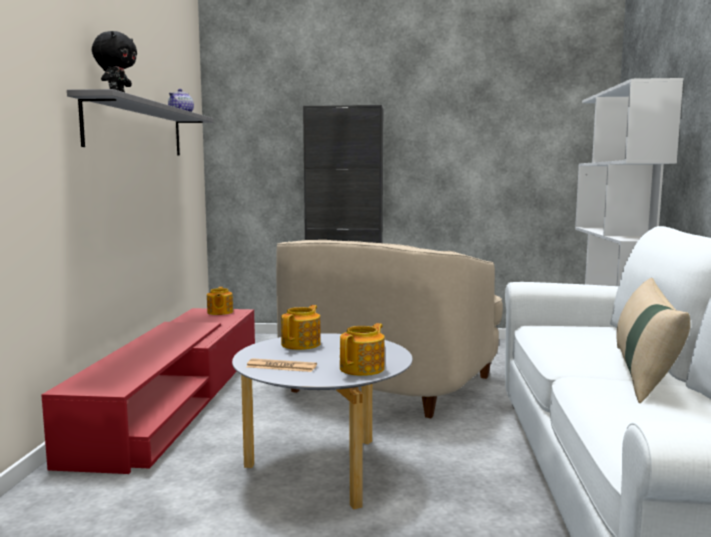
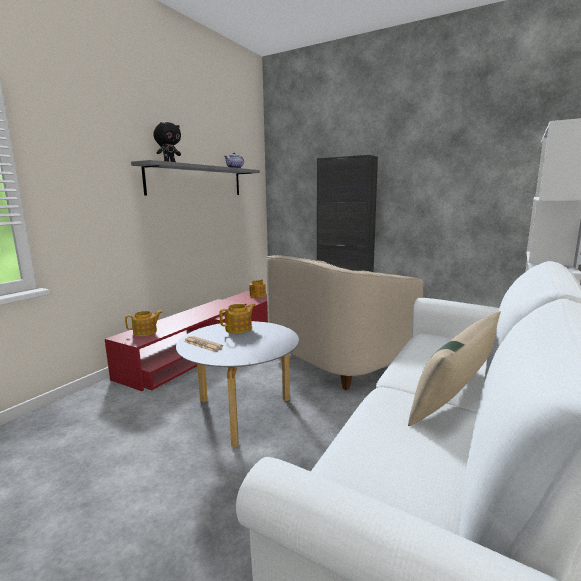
camera: 25 degrees right, 5 degrees up
teapot [340,323,385,376] -> teapot moved to [125,311,162,336]

